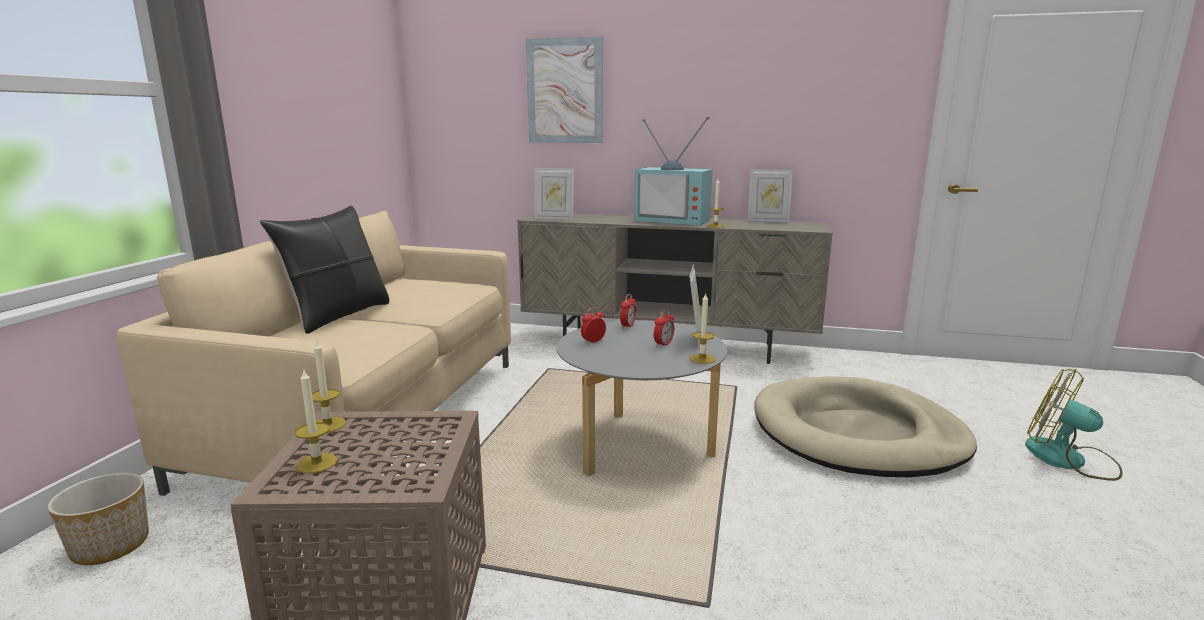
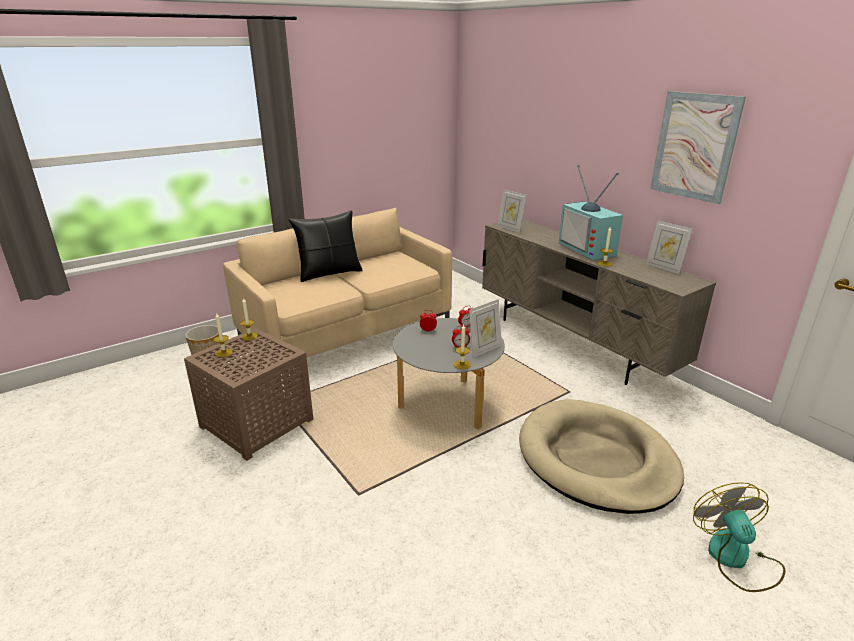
camera: 40 degrees right, 10 degrees up
picture [526,36,603,143] -> picture moved to [650,91,746,204]

